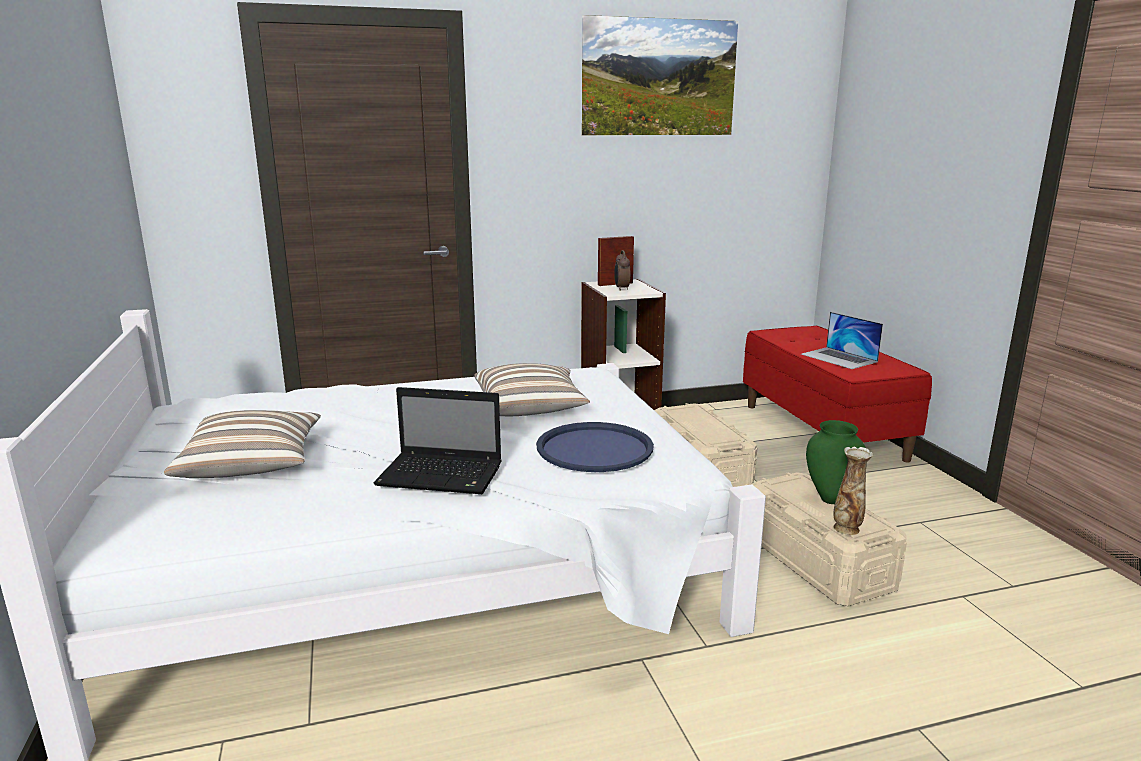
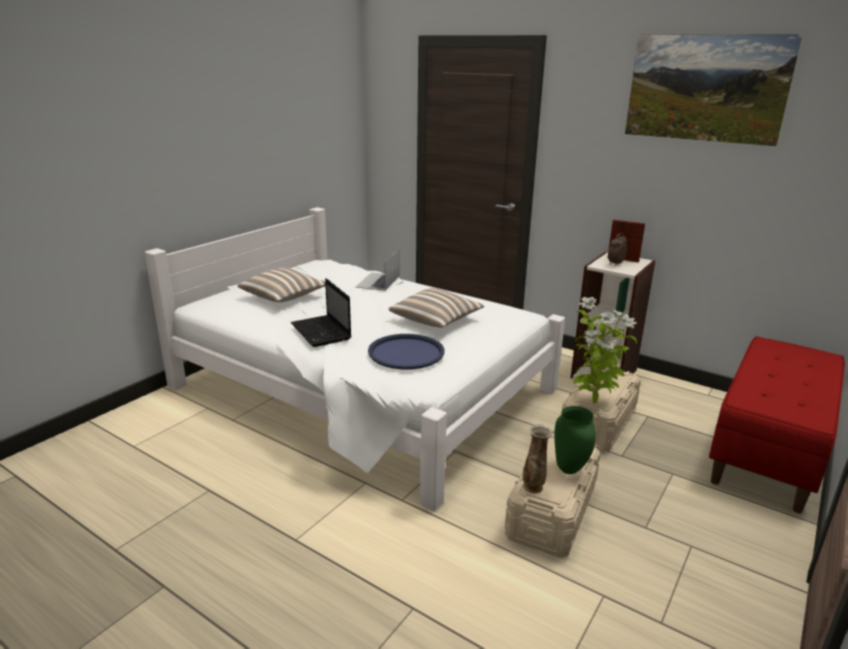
camera: 50 degrees right, 5 degrees up
laptop [801,312,883,369] -> laptop moved to [356,249,400,291]
none -> potted plant [573,297,637,404]

